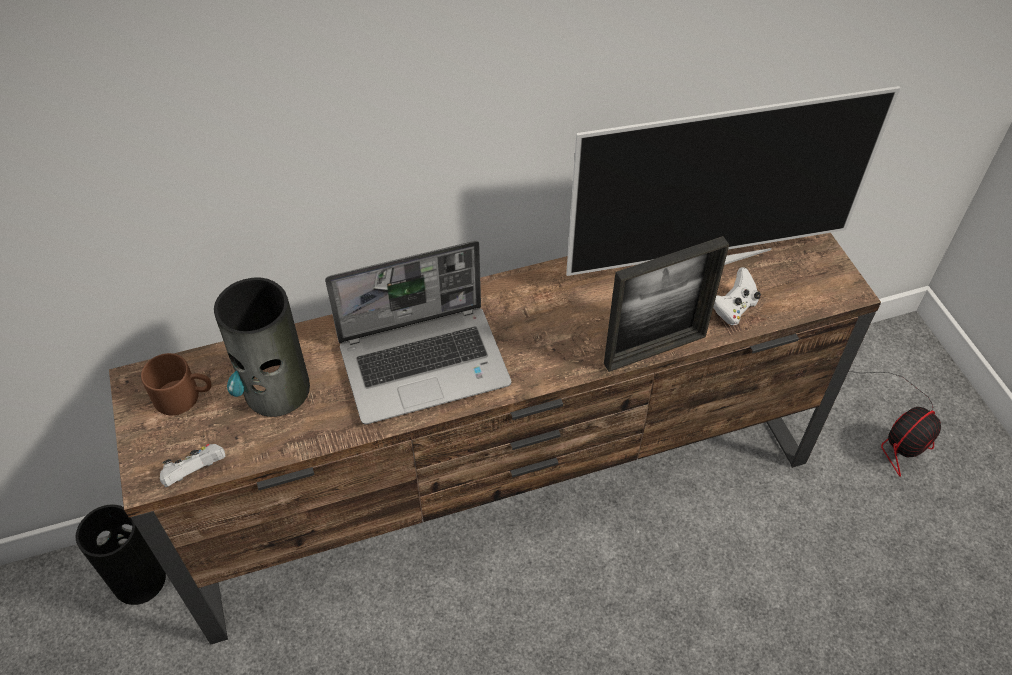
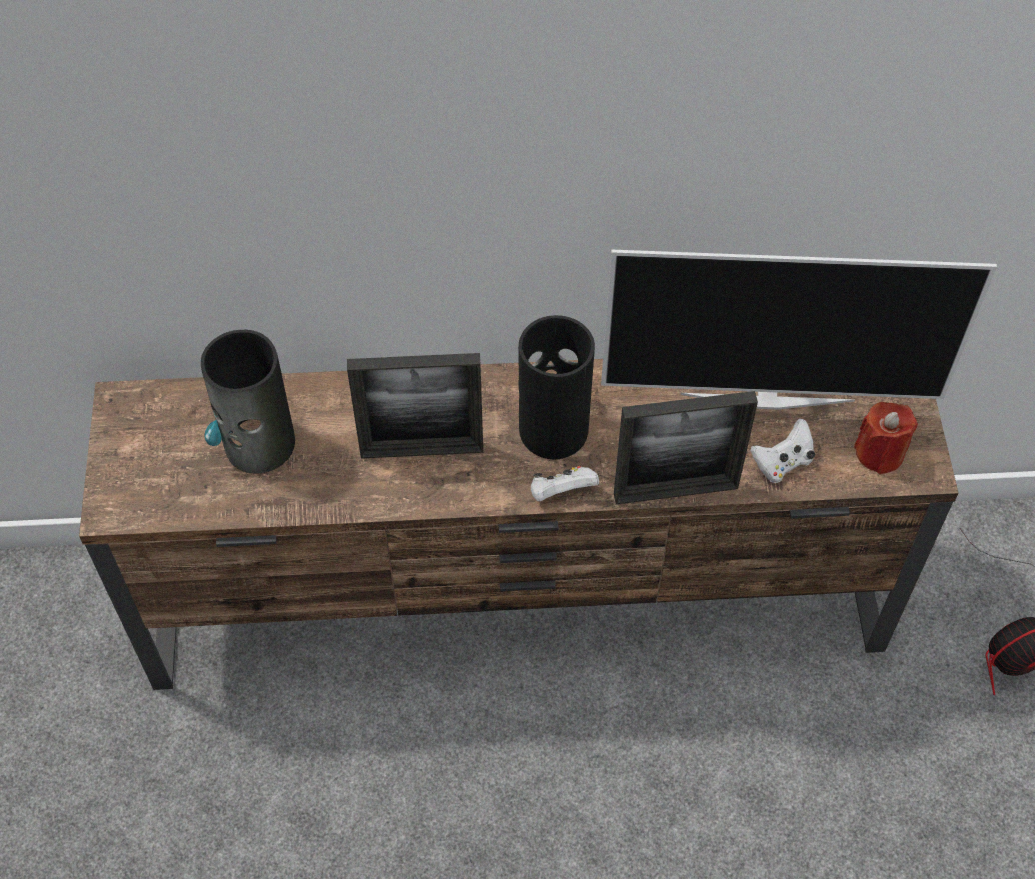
camera: 15 degrees right, 5 degrees up
vase [76,504,166,605] -> vase moved to [518,315,595,459]
brown mug [141,353,211,415] -> none
white game controller [160,444,226,487] -> white game controller moved to [531,466,599,501]
laptop [325,241,512,425] -> picture frame [347,353,483,459]
none -> red candle [854,402,918,474]

